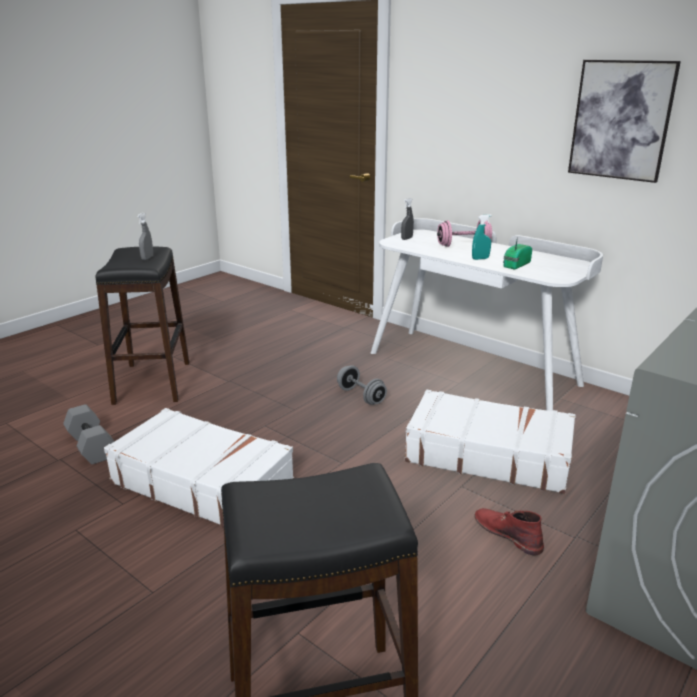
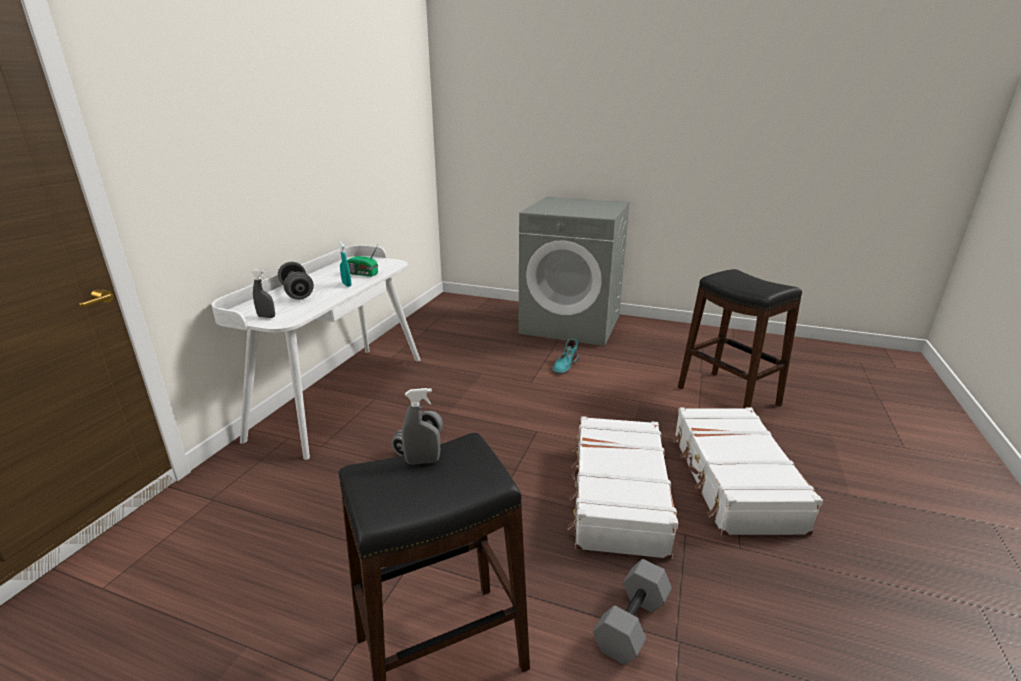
camera: 110 degrees left, 0 degrees up
white suitcase [405,390,576,494] -> white suitcase moved to [673,407,823,535]
pink dumbbell [437,220,492,247] -> grey dumbbell [278,262,314,299]
red boot [474,508,544,556] -> turquoise boot [552,339,579,374]
picture [568,60,681,183] -> none

